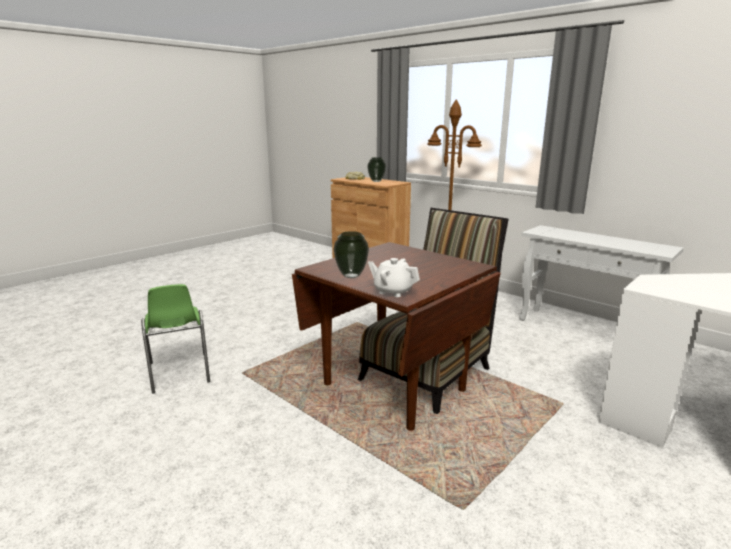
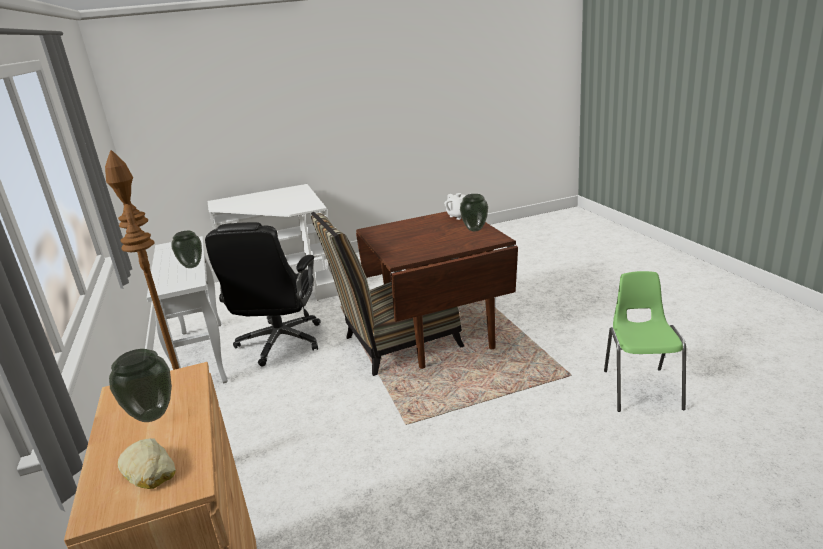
camera: 150 degrees left, 5 degrees up
none -> vase [171,231,202,268]
none -> black office chair [205,222,321,367]

